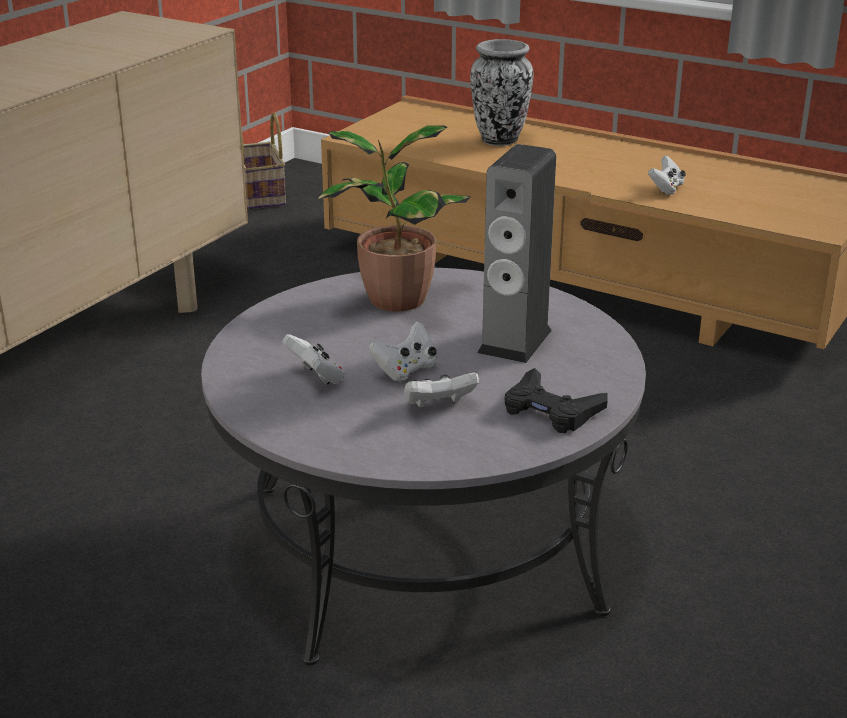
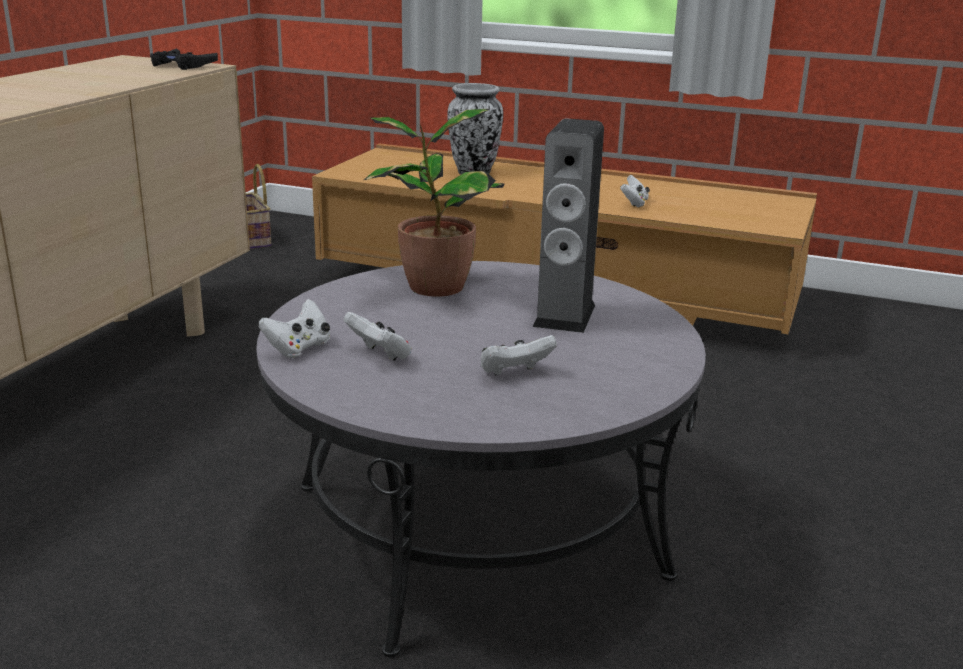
camera: 10 degrees left, 5 degrees down
white game controller [369,321,437,381] -> white game controller moved to [259,299,330,358]
black game controller [505,368,608,433] -> black game controller moved to [150,48,218,70]

